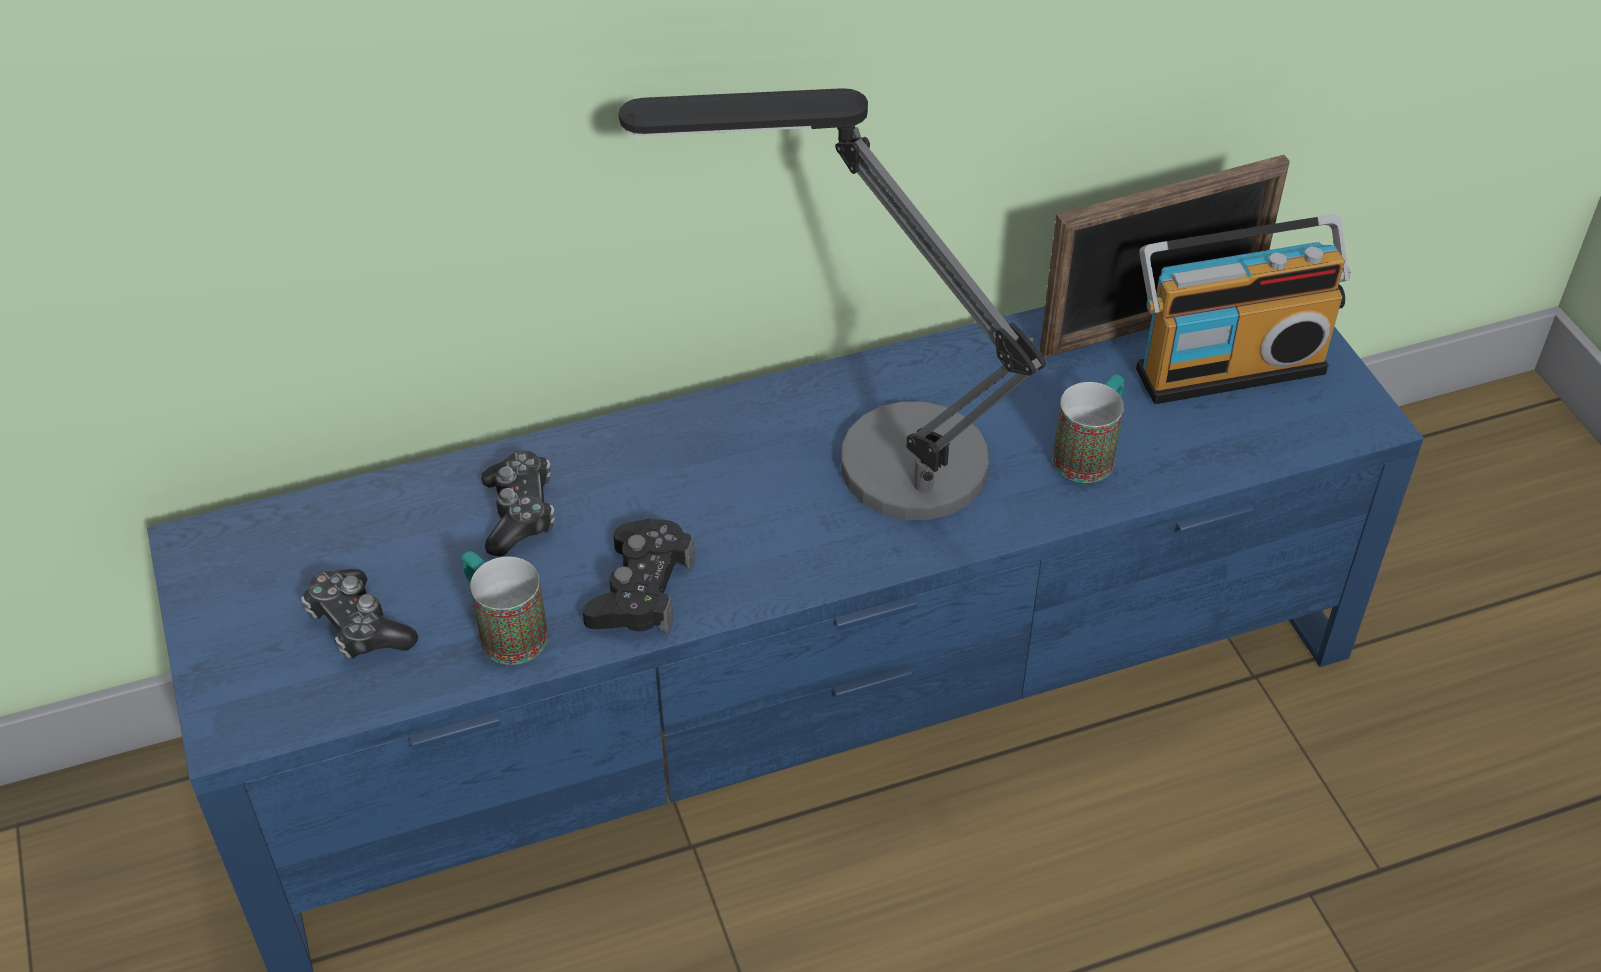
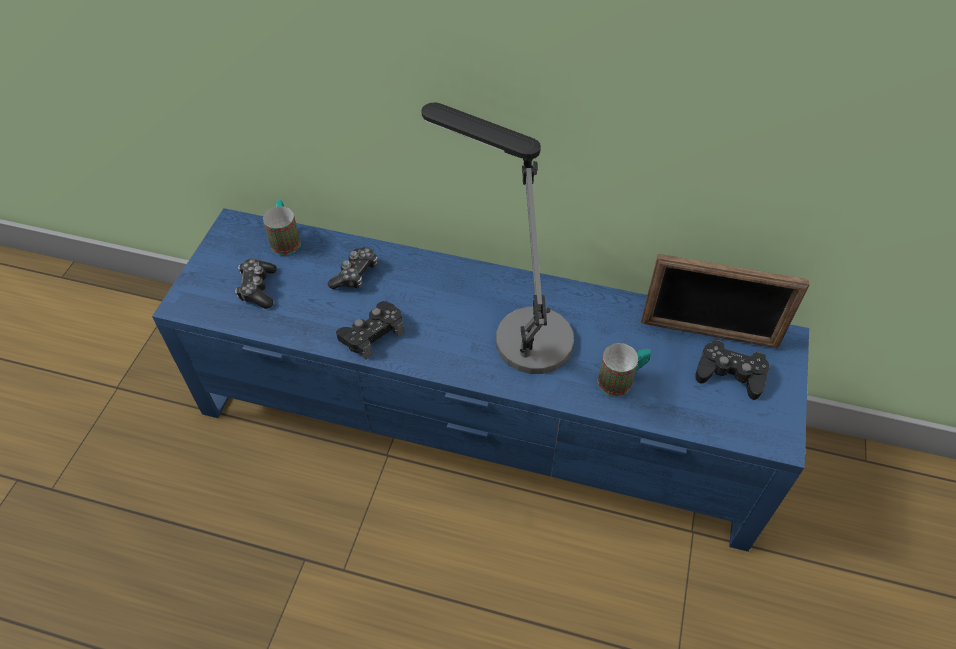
camera: 35 degrees right, 5 degrees up
mug [462,551,548,665] -> mug moved to [263,200,301,255]
radio [1136,214,1351,404] -> black game controller [695,339,769,400]

